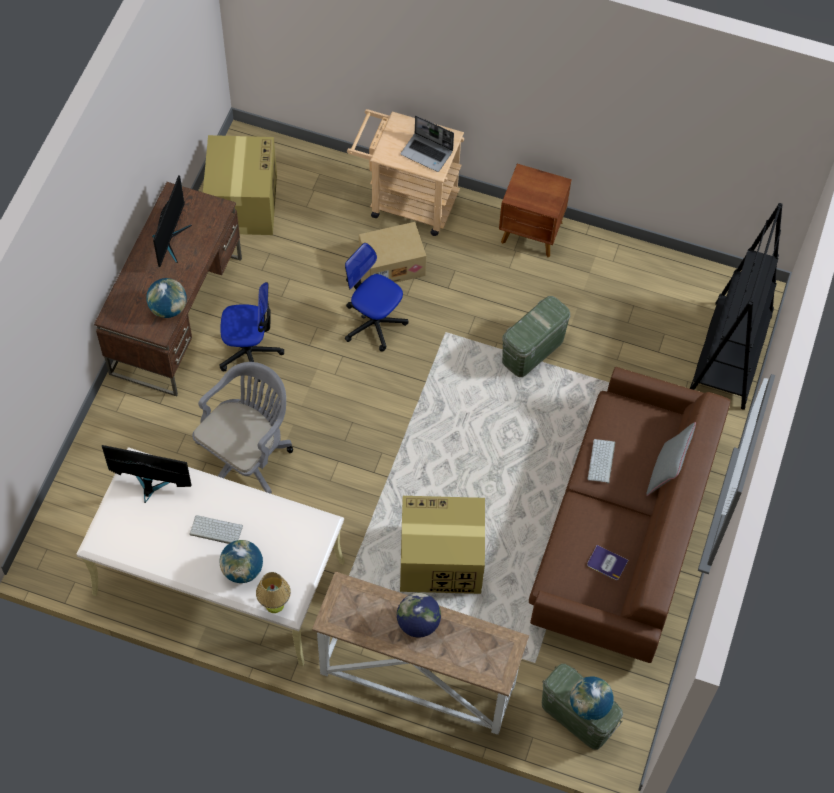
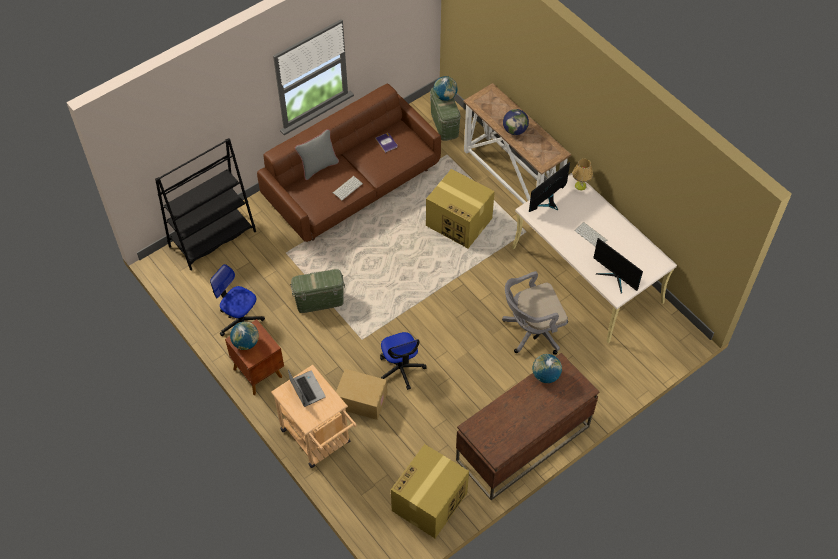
camera: 145 degrees left, 5 degrees down
monitor [152,175,192,267] -> monitor moved to [529,162,570,212]
office chair [219,282,284,382] -> office chair moved to [210,264,265,336]
globe [220,540,263,583] -> globe moved to [230,322,259,350]

